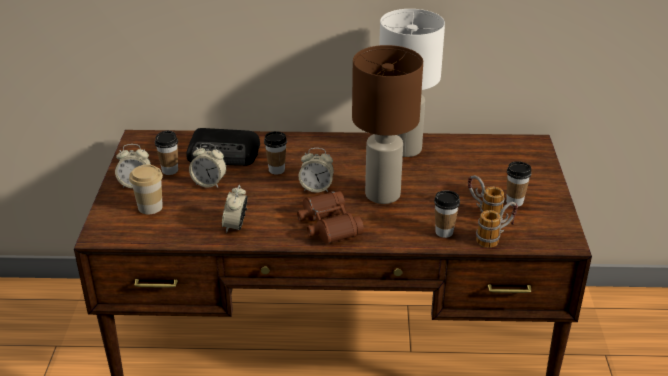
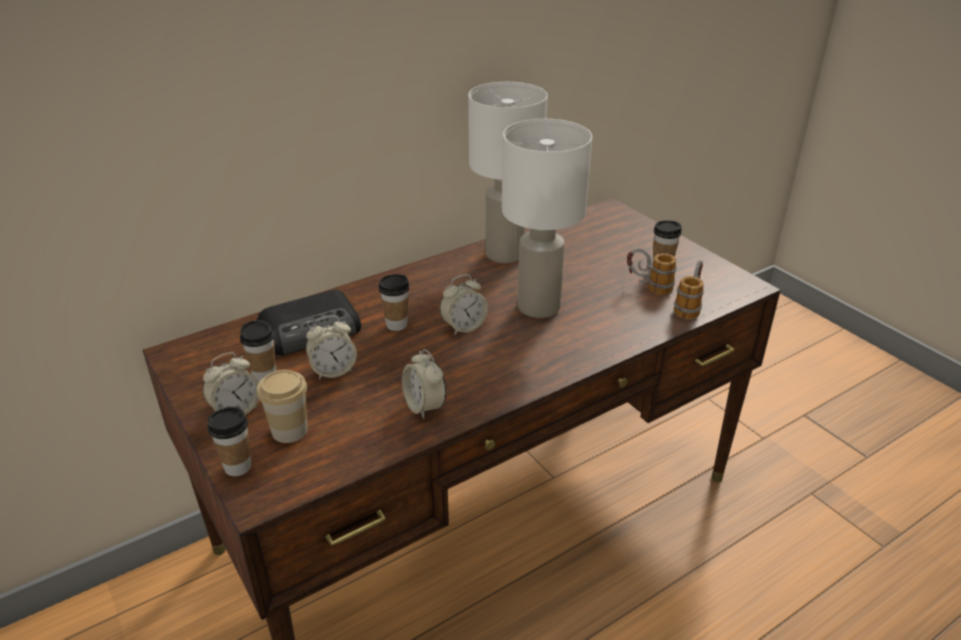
camera: 35 degrees left, 0 degrees up
brown binoculars [297,191,364,244] -> none
brown table lamp [352,45,423,204] -> white table lamp [502,119,592,318]
cup [434,191,460,238] -> cup moved to [208,407,251,476]

